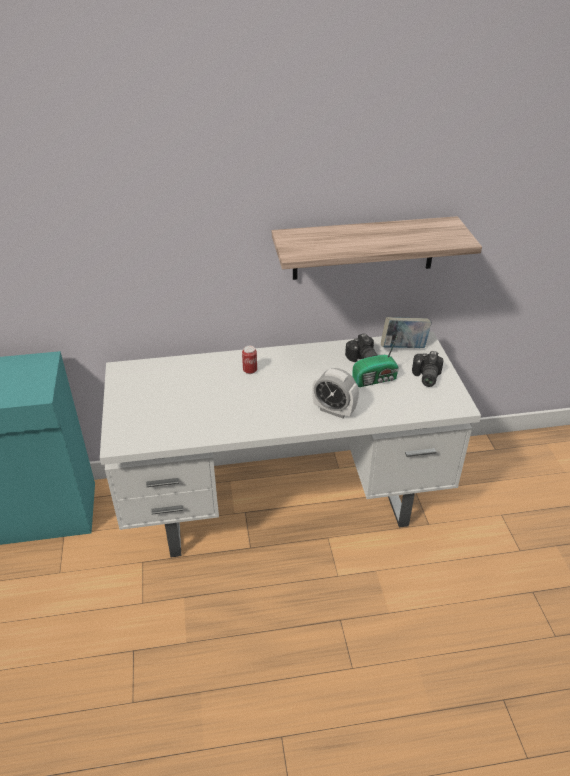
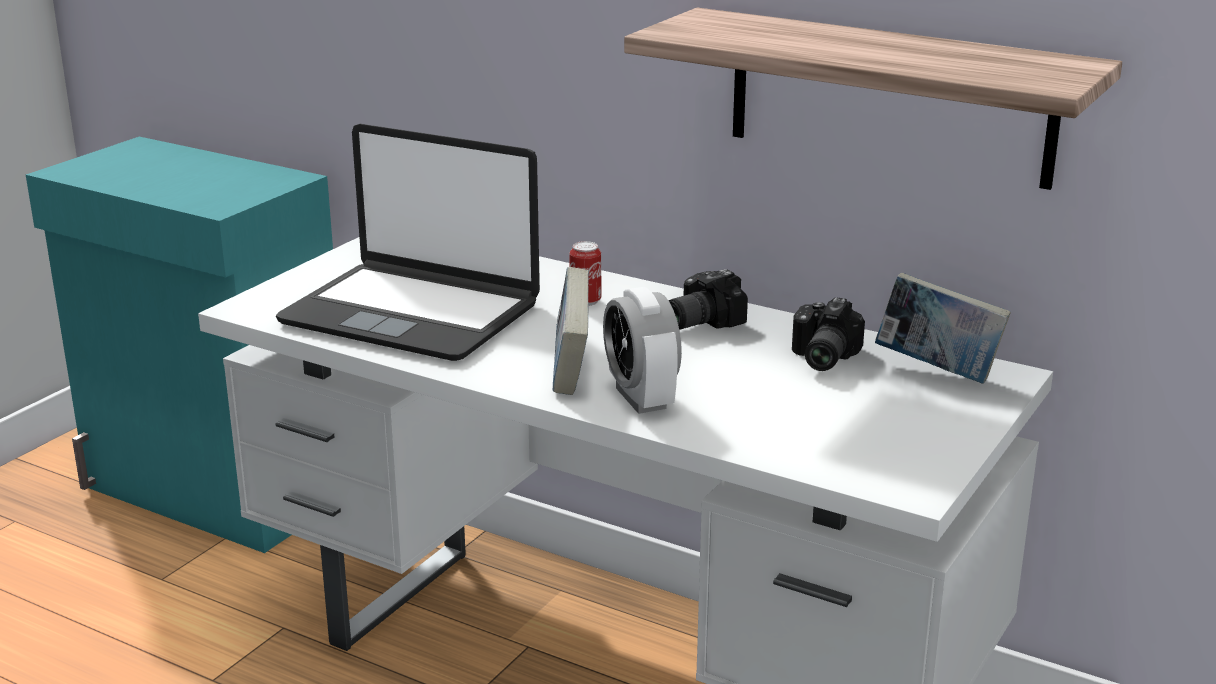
camera: 40 degrees right, 15 degrees down
radio [352,335,399,387] -> none
camera [412,351,444,387] -> camera moved to [668,269,748,330]
none -> laptop [276,124,540,361]
none -> book [553,267,589,395]

